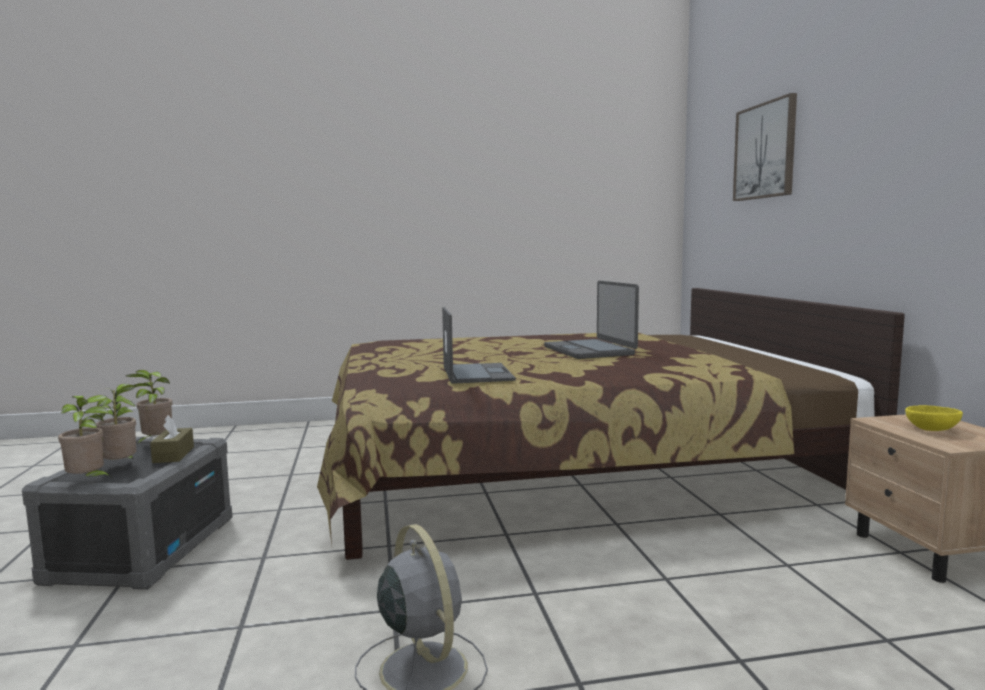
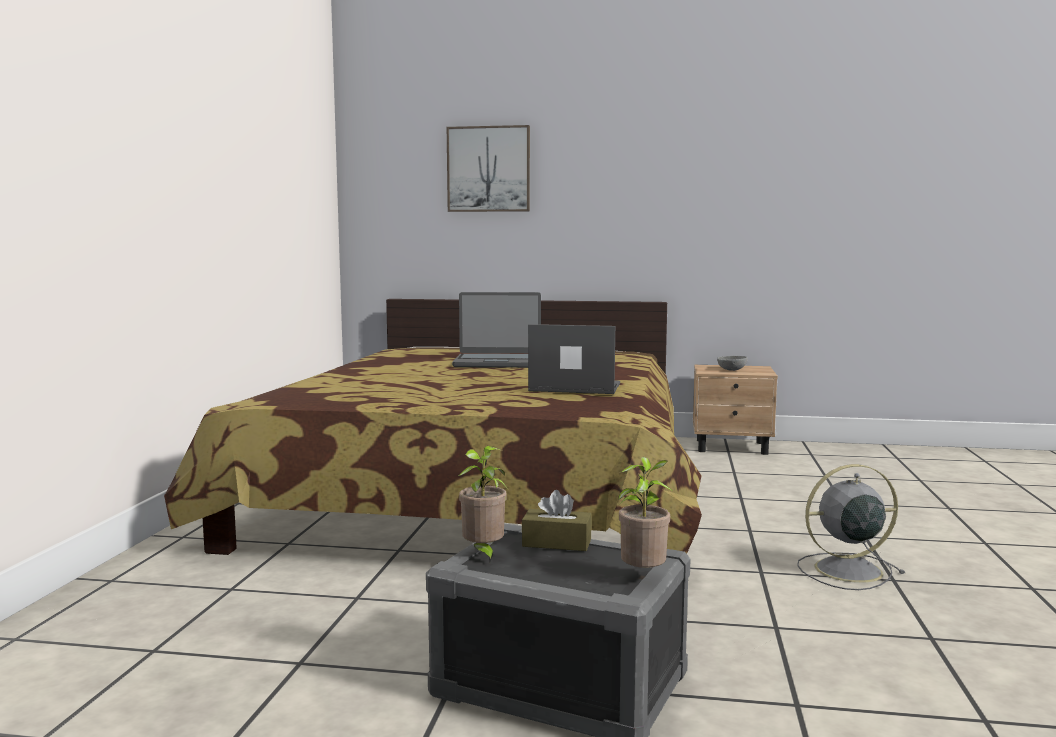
camera: 70 degrees left, 0 degrees up
potted plant [95,384,136,460] -> none
yellow bowl [905,405,963,431] -> grey bowl [717,356,748,371]

